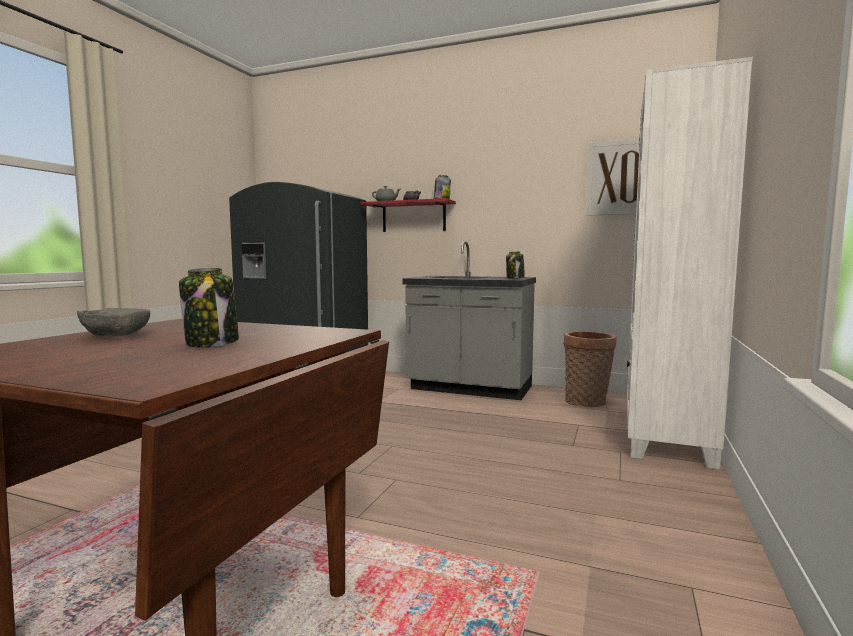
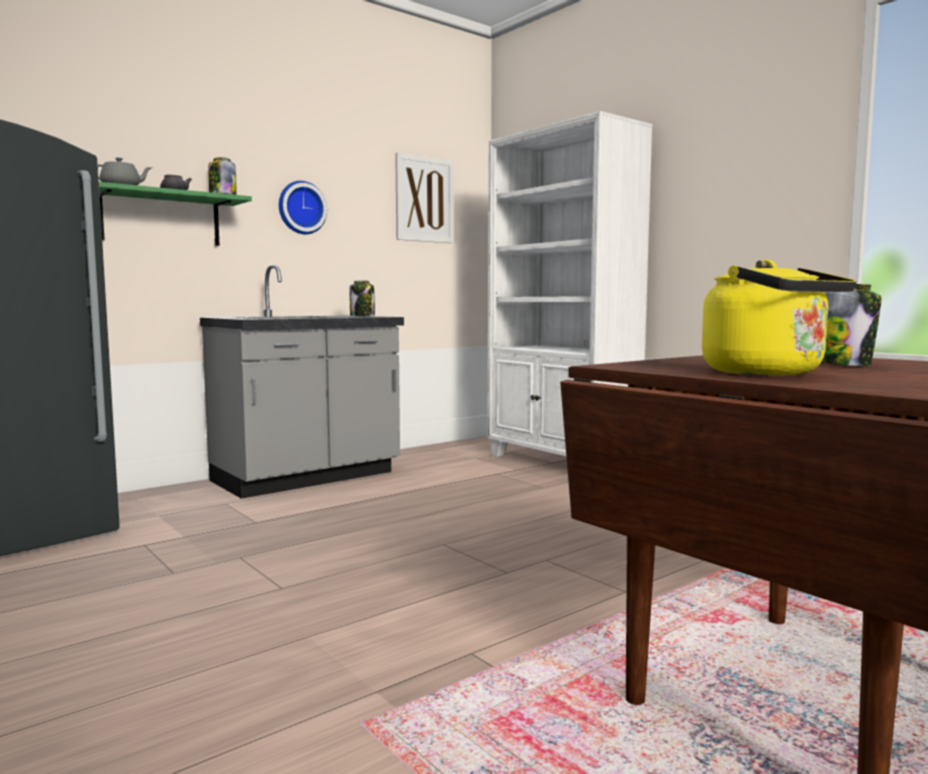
camera: 60 degrees left, 0 degrees up
grey bowl [77,308,150,336] -> yellow kettle [702,259,856,376]
red shelf [361,198,456,232] -> green shelf [99,182,252,246]
basket [563,331,616,407] -> none
none -> wall clock [279,181,327,234]

